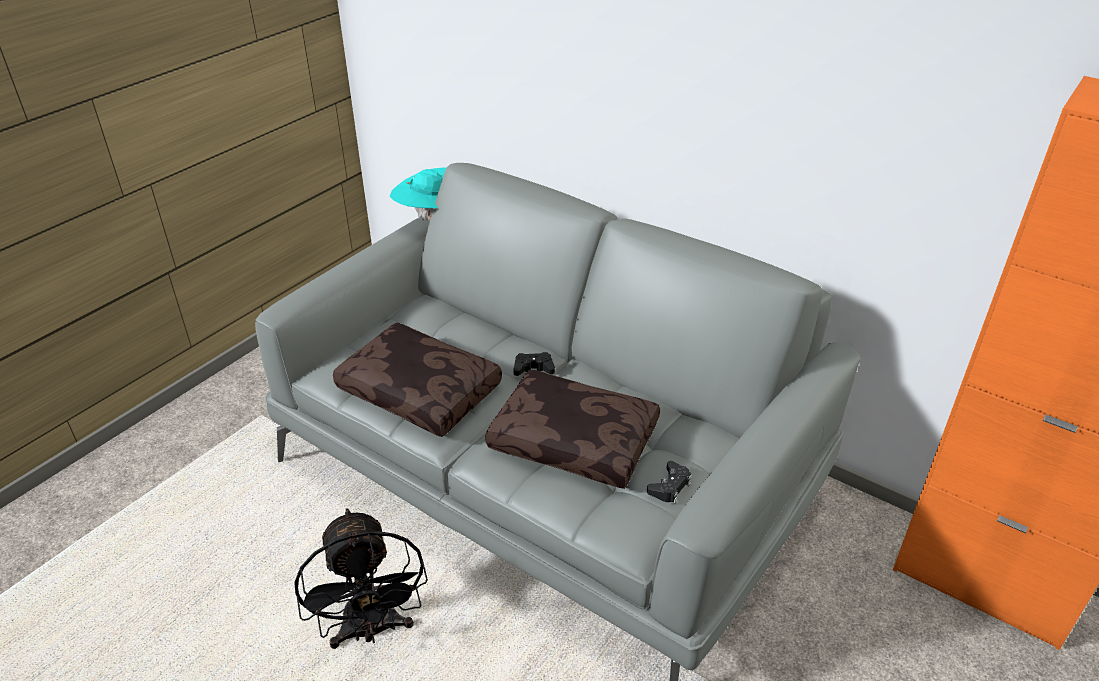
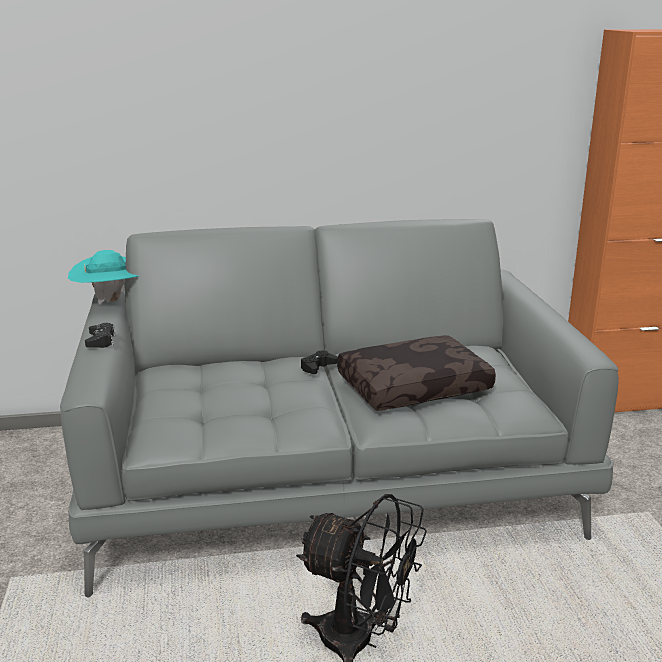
camera: 45 degrees left, 15 degrees down
brown pillow [333,322,502,437] -> none
black game controller [647,461,692,503] -> black game controller moved to [85,323,116,348]

